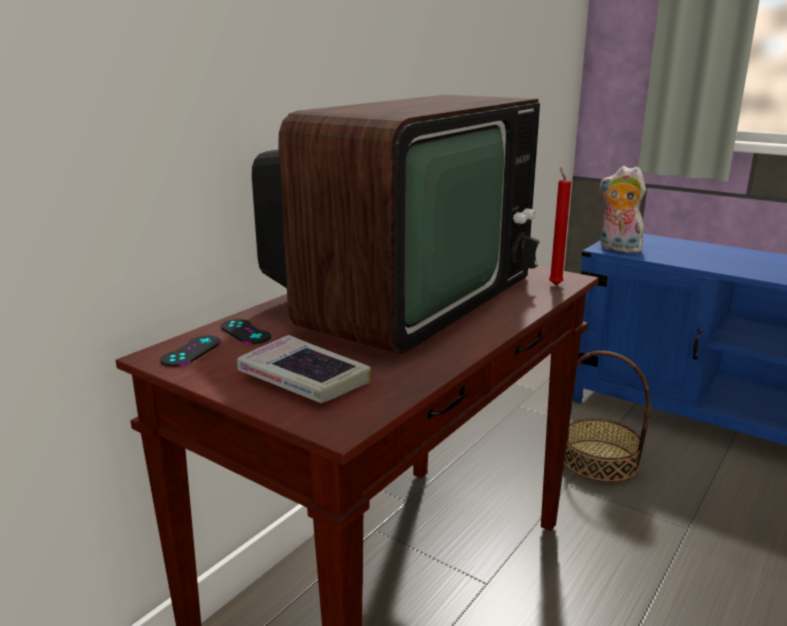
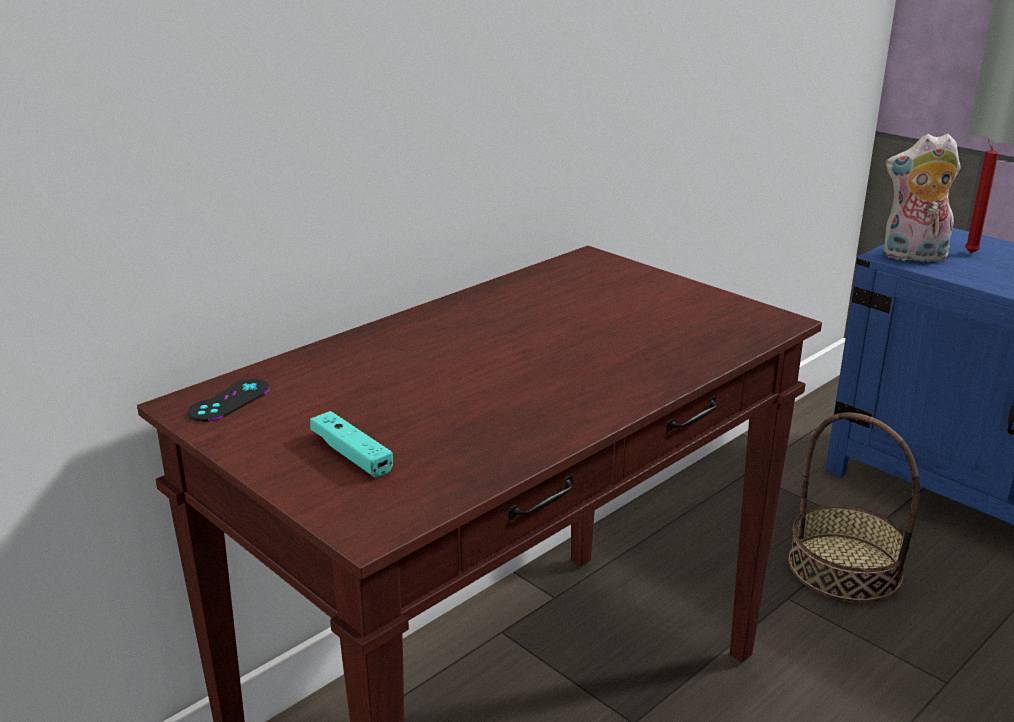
camera: 10 degrees right, 5 degrees up
black game controller [221,319,271,344] -> none
book [237,335,371,403] -> turquoise game controller [310,411,393,477]
television [252,95,540,354] -> none
red candle [549,167,571,286] -> red candle moved to [965,137,999,253]
plush toy [600,166,646,253] -> plush toy turned 45 degrees counterclockwise [884,134,961,262]

